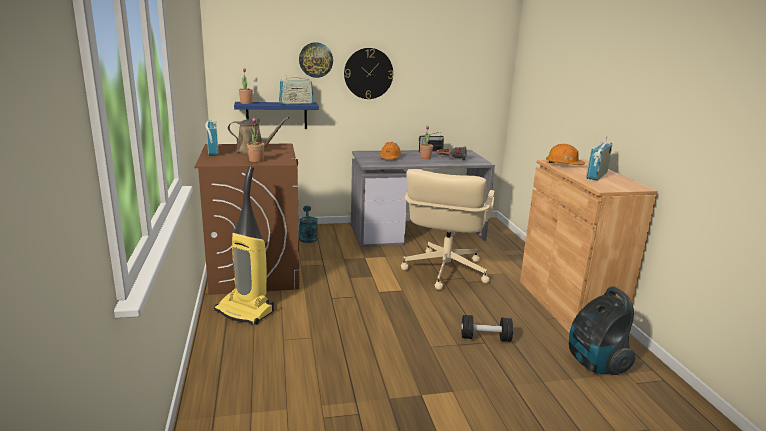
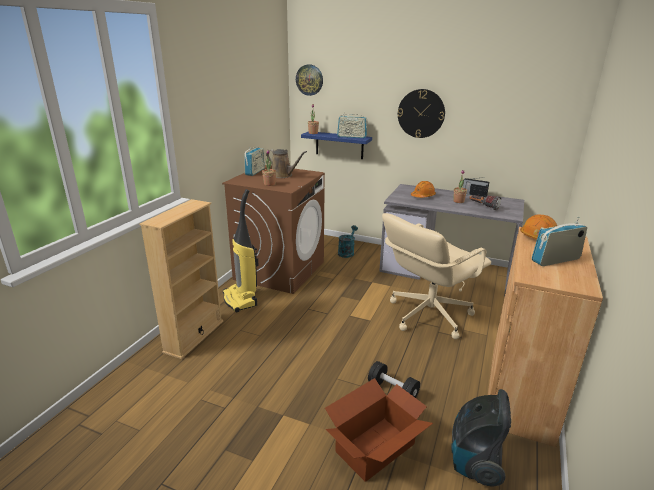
camera: 35 degrees right, 5 degrees up
wall clock [299,42,333,78] -> wall clock moved to [296,64,323,96]
none -> beige bookcase [140,199,223,359]
none -> cardboard box [325,378,433,482]

